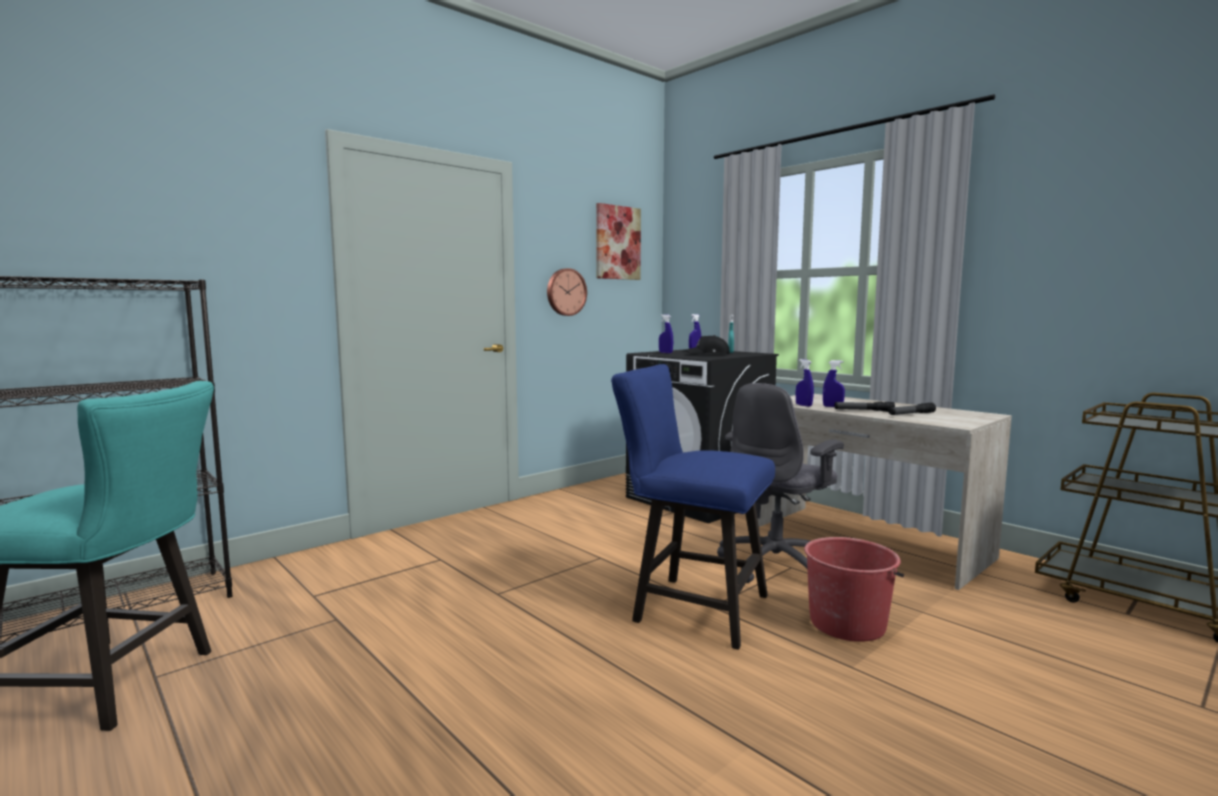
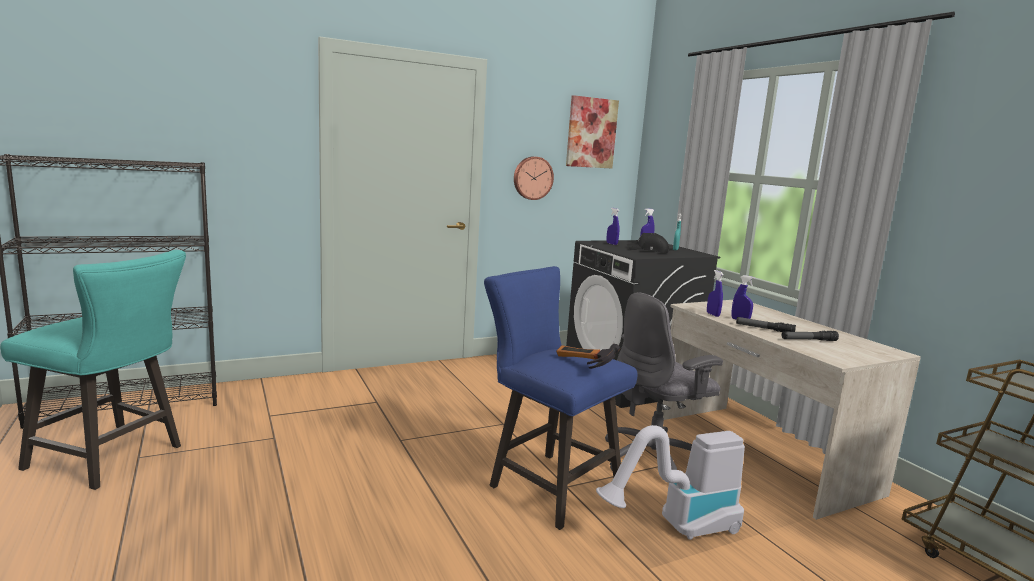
camera: 15 degrees right, 5 degrees up
red bucket [804,537,904,642] -> vacuum cleaner [596,425,745,540]
none -> hammer [556,344,620,369]

